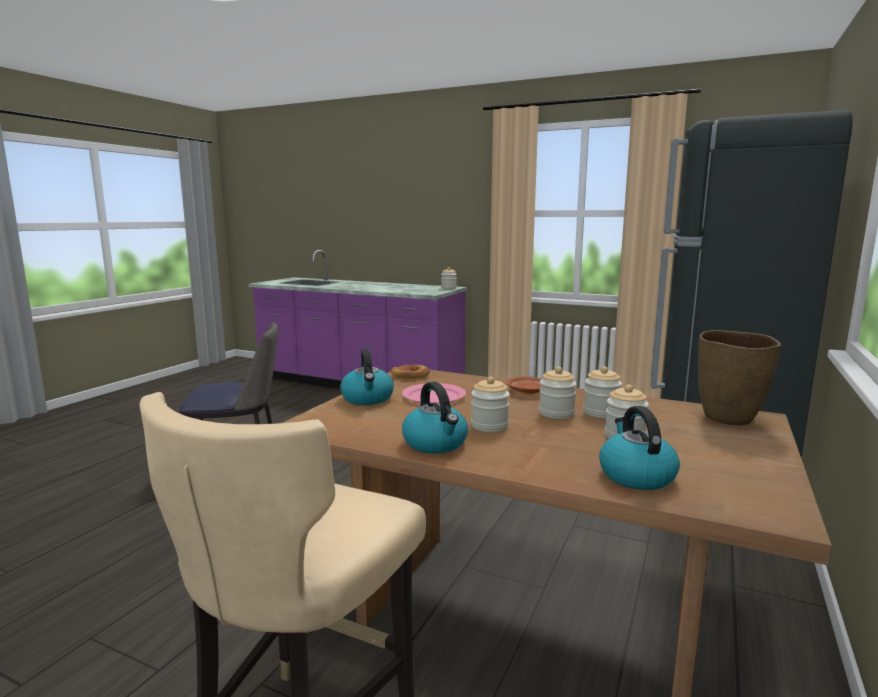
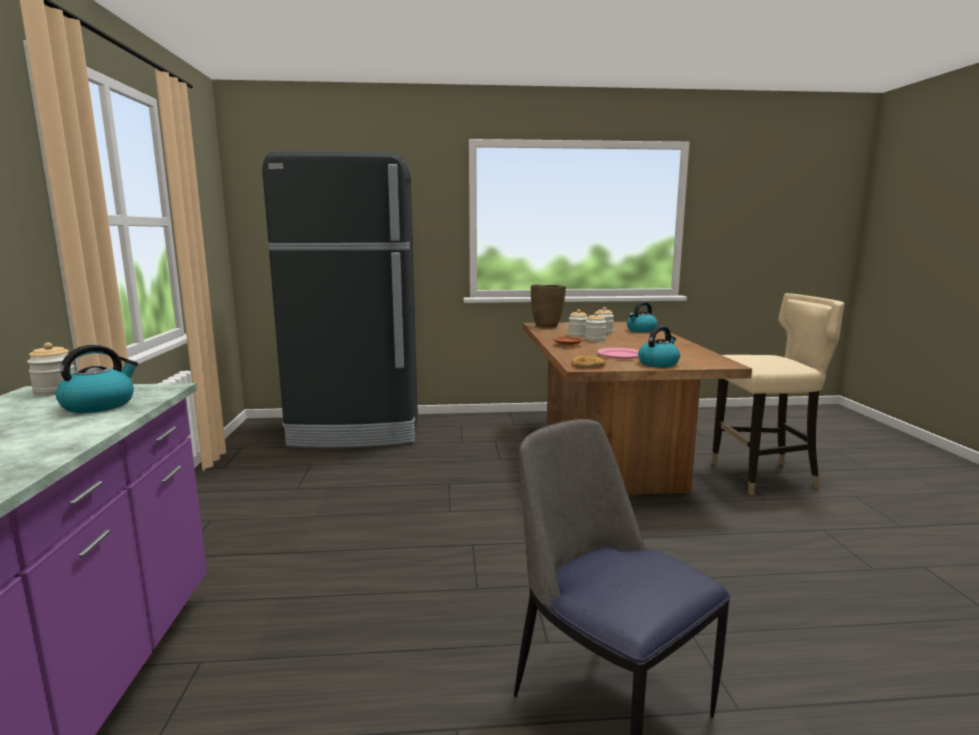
camera: 120 degrees left, 0 degrees up
kettle [402,382,468,453] -> kettle moved to [56,345,138,413]
jar [471,376,510,432] -> none

